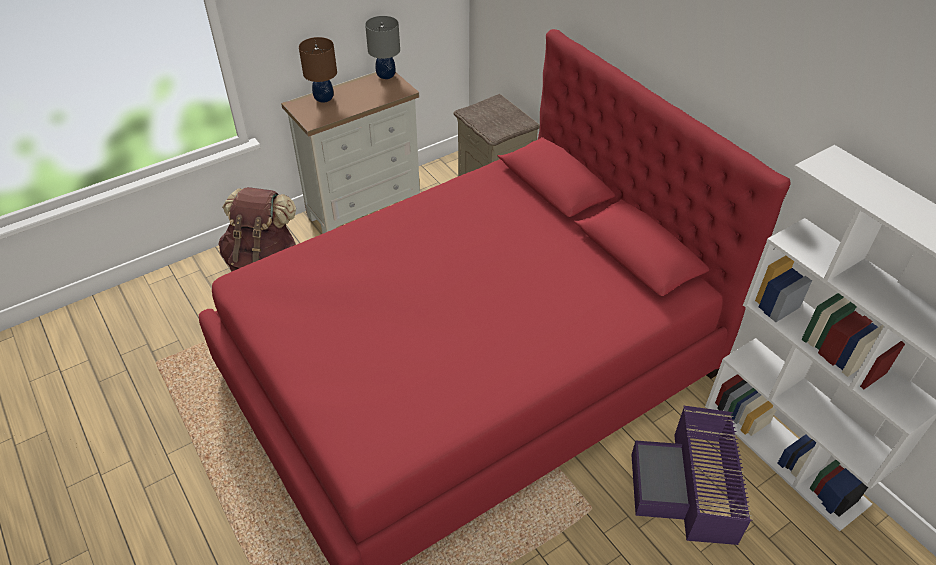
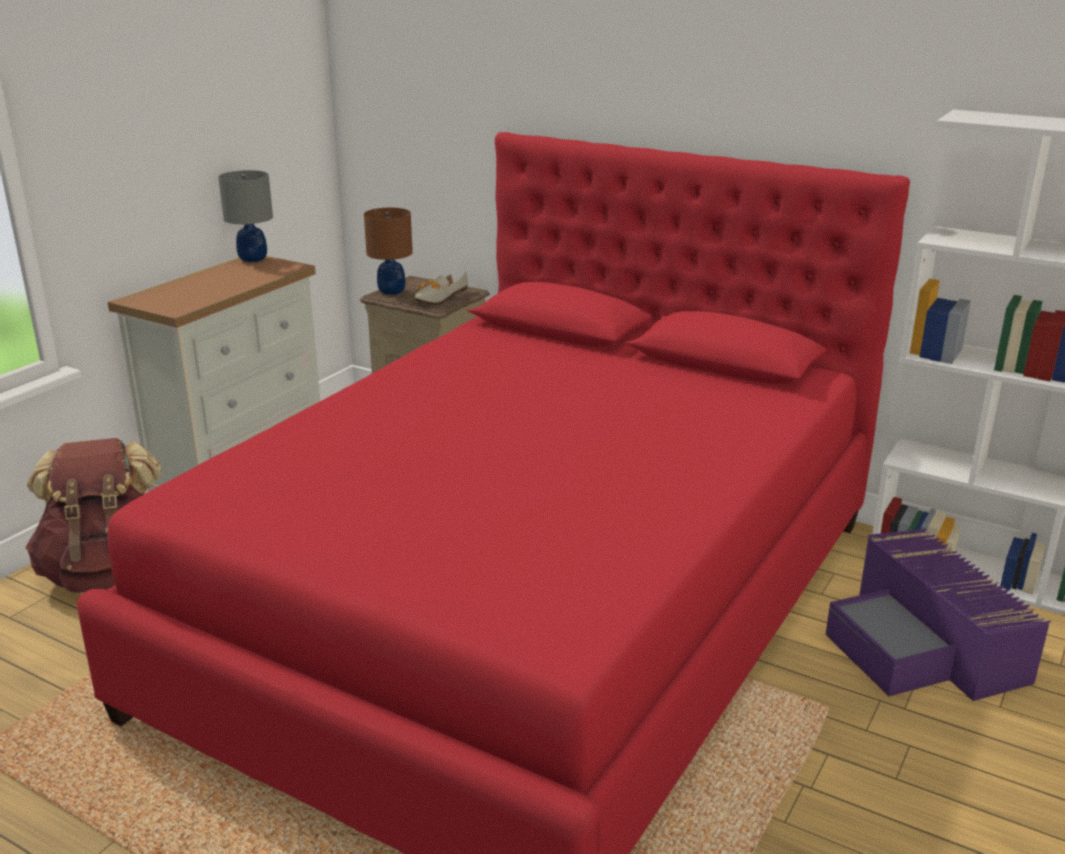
camera: 25 degrees left, 20 degrees down
brown table lamp [299,37,337,103] -> brown table lamp moved to [364,208,413,295]
none -> shoe [414,271,468,305]

